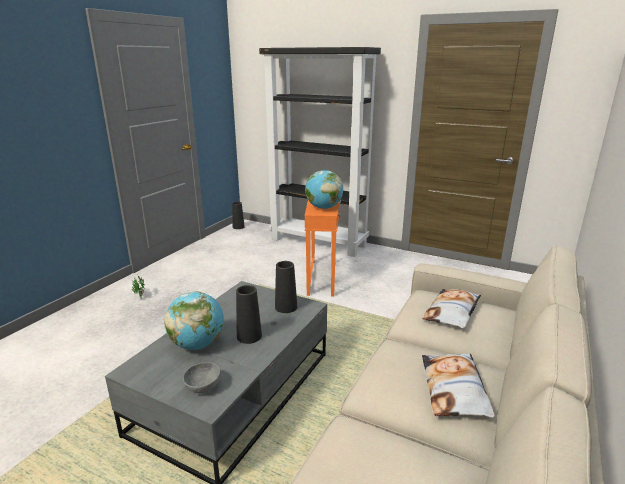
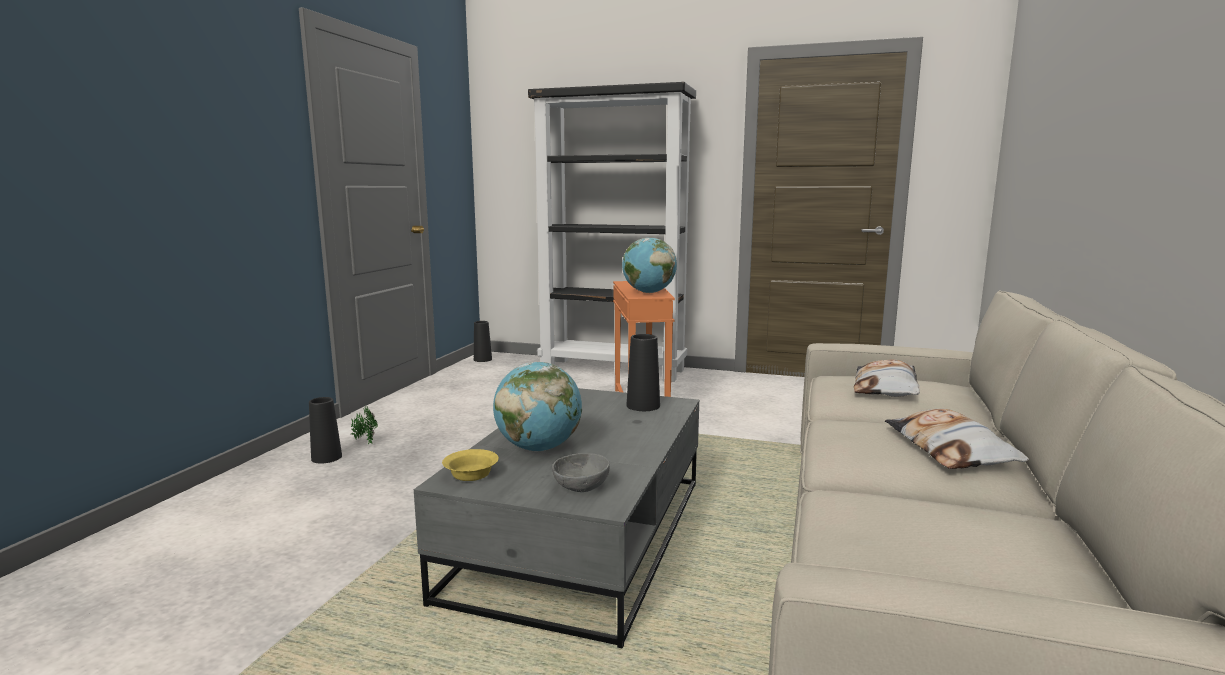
camera: 10 degrees left, 10 degrees down
black vase [236,285,262,344] -> black vase moved to [309,397,342,464]
none -> yellow bowl [442,449,499,481]

